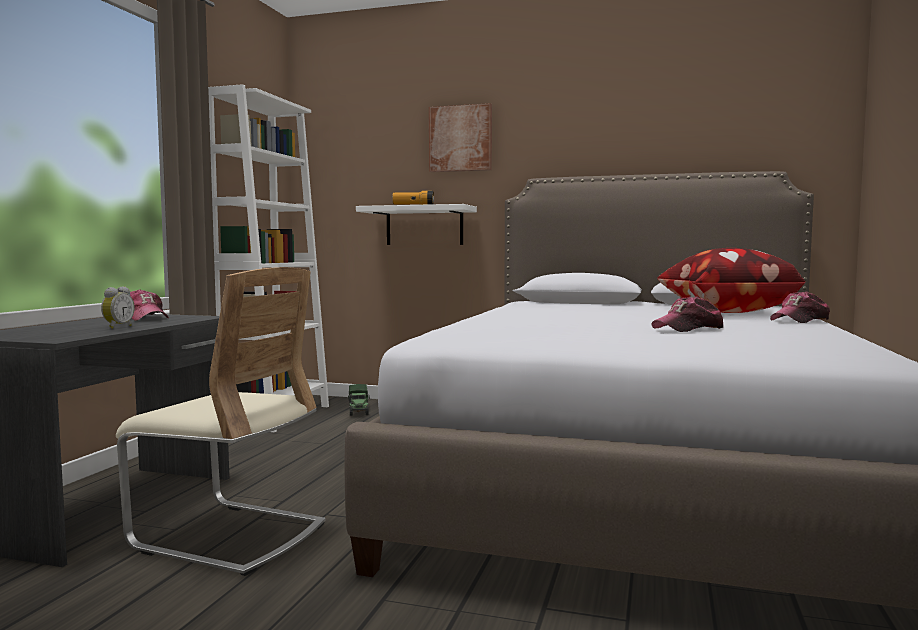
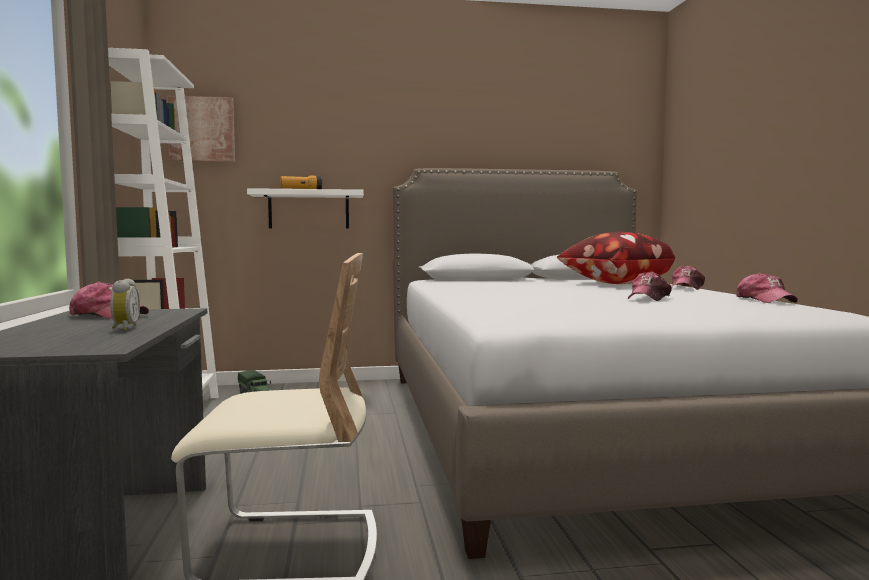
camera: 25 degrees left, 0 degrees up
picture [429,103,492,172] -> picture moved to [165,95,235,162]
none -> cap [736,273,798,303]

